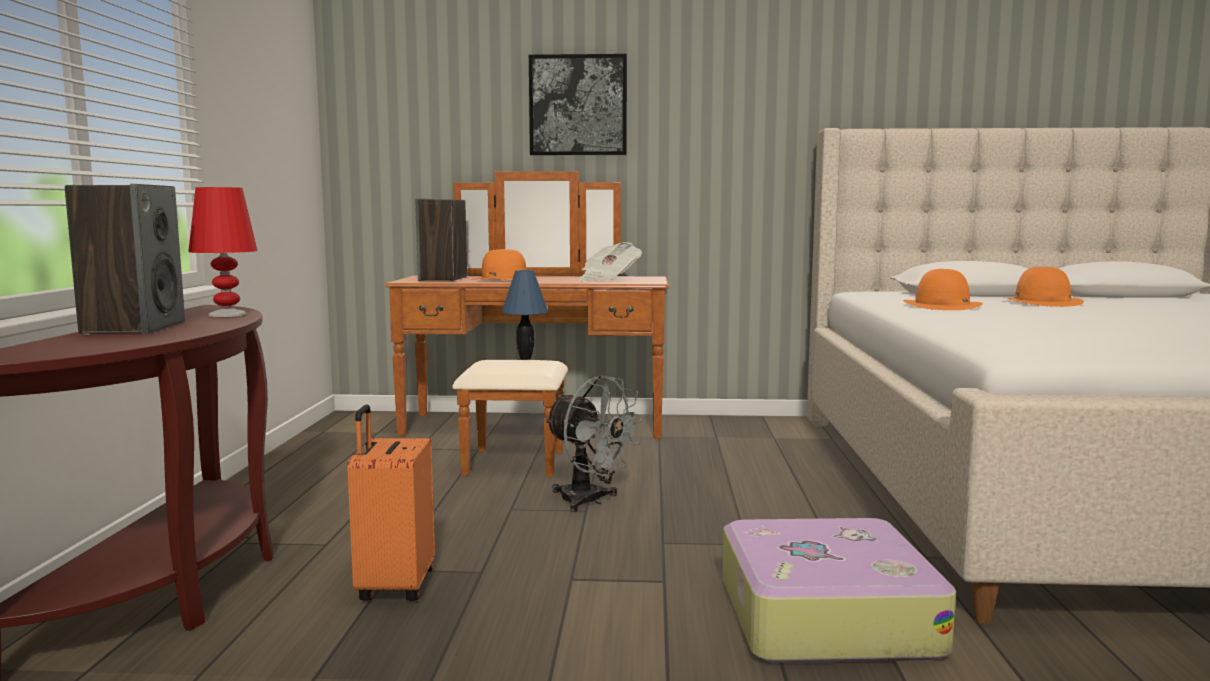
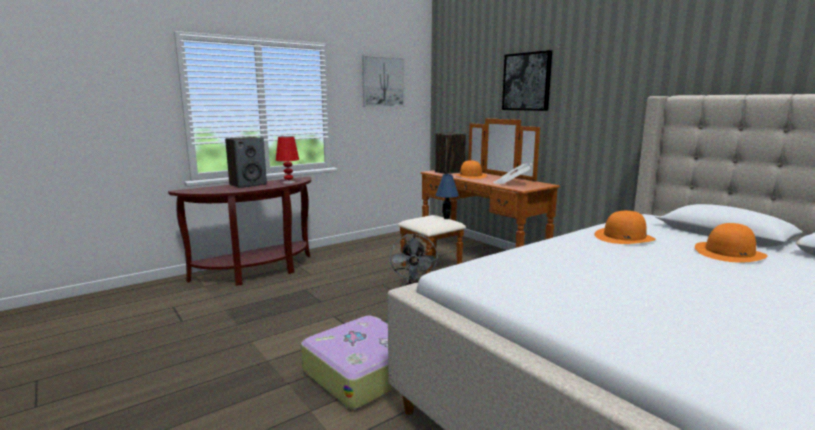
camera: 50 degrees right, 5 degrees up
orange suitcase [347,405,435,601] -> none
none -> picture [362,55,404,107]

